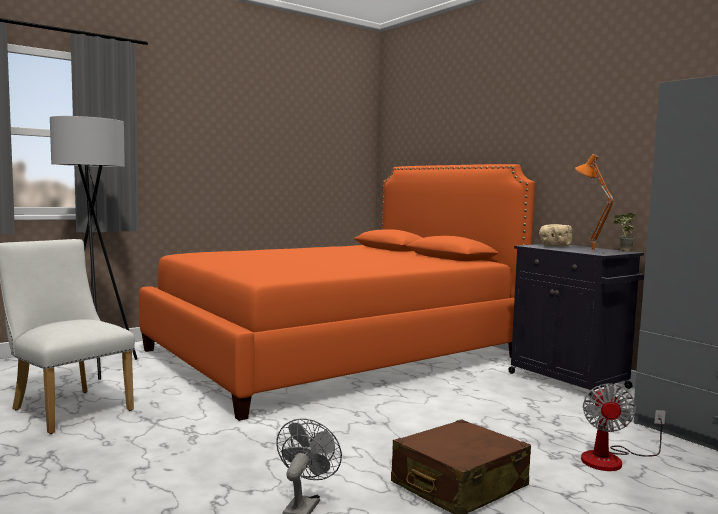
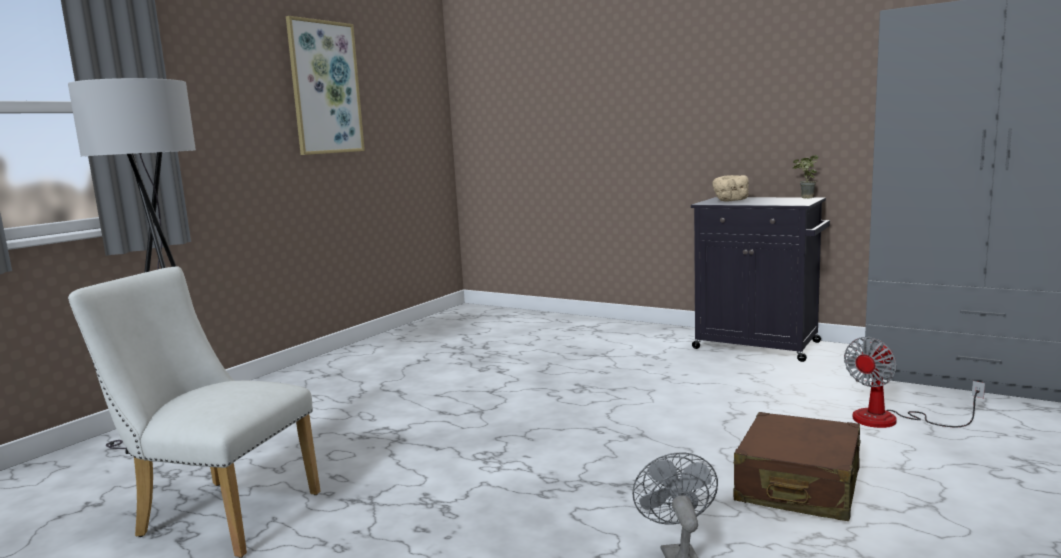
camera: 20 degrees left, 5 degrees up
orange bed [139,164,535,421] -> none
orange table lamp [575,154,614,252] -> none
fan [581,383,666,471] -> fan turned 60 degrees clockwise [844,337,985,428]
none -> picture [286,16,365,155]

